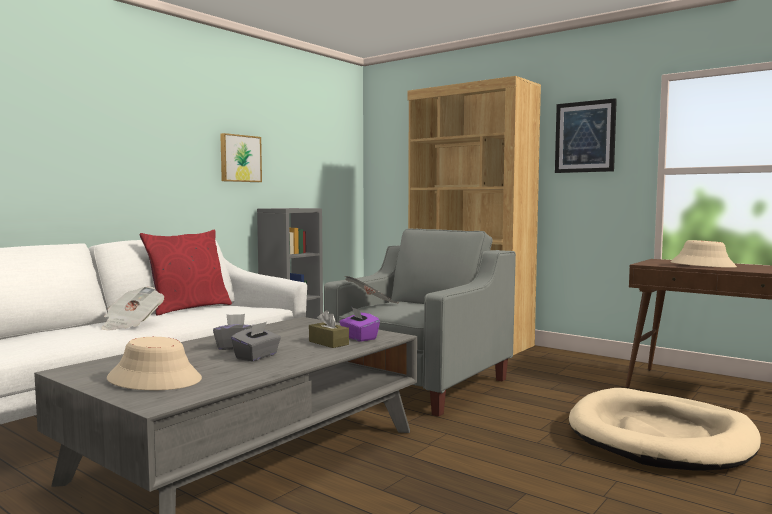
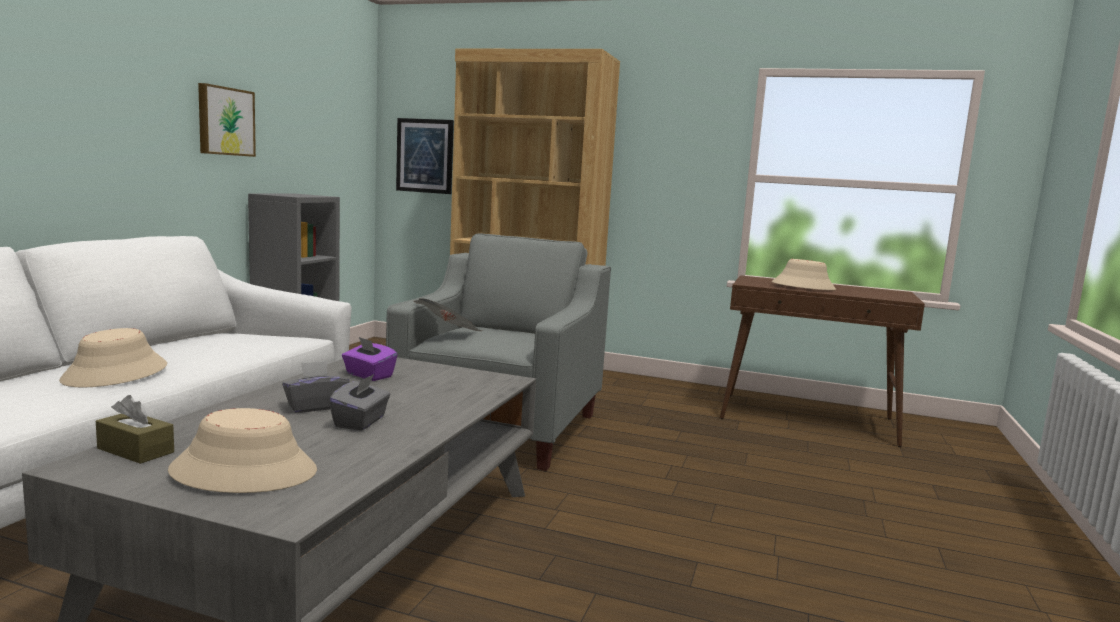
camera: 20 degrees left, 5 degrees up
newspaper [102,287,164,330] -> beige hat [59,328,167,388]
red pillow [139,230,232,316] -> none
brown tissue box [309,310,349,348] -> brown tissue box moved to [96,395,174,464]
purple tissue box [340,307,380,342] -> purple tissue box moved to [342,337,398,381]
picture [555,98,617,173] -> picture moved to [396,118,454,194]
beige dog bed [569,388,761,470] -> none

